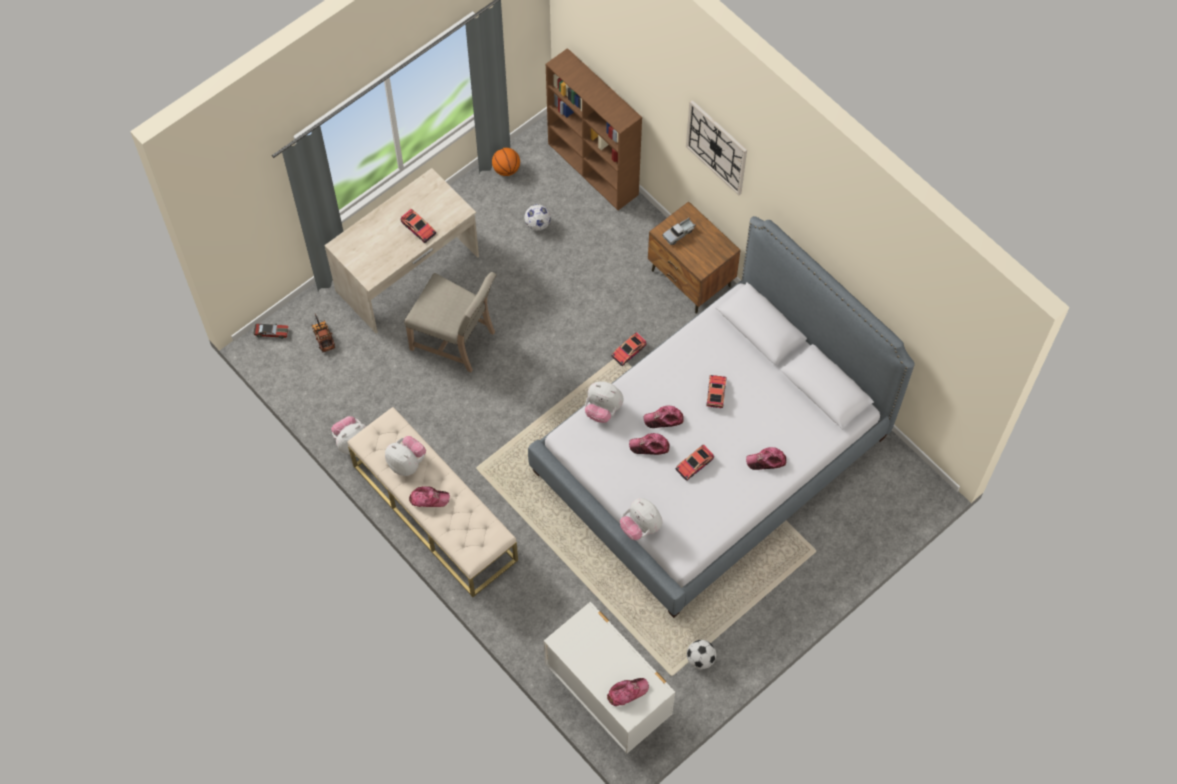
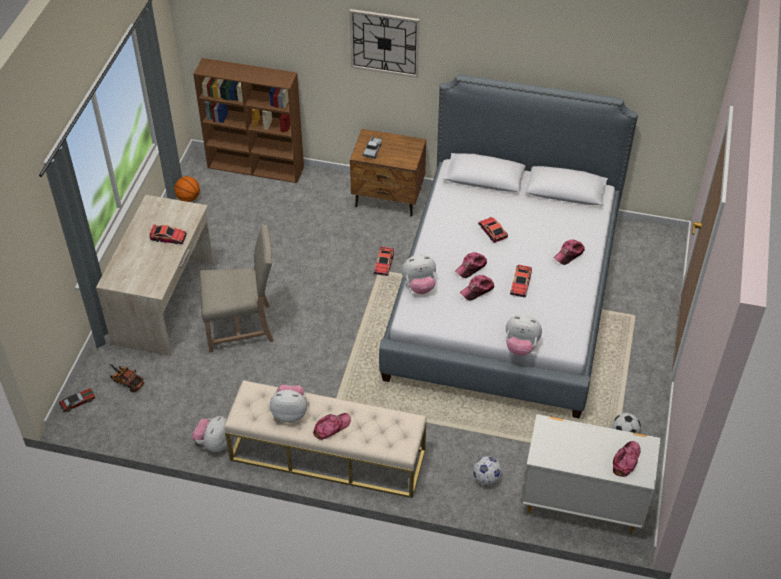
camera: 35 degrees left, 15 degrees down
football [524,204,551,231] -> football moved to [473,456,502,485]

